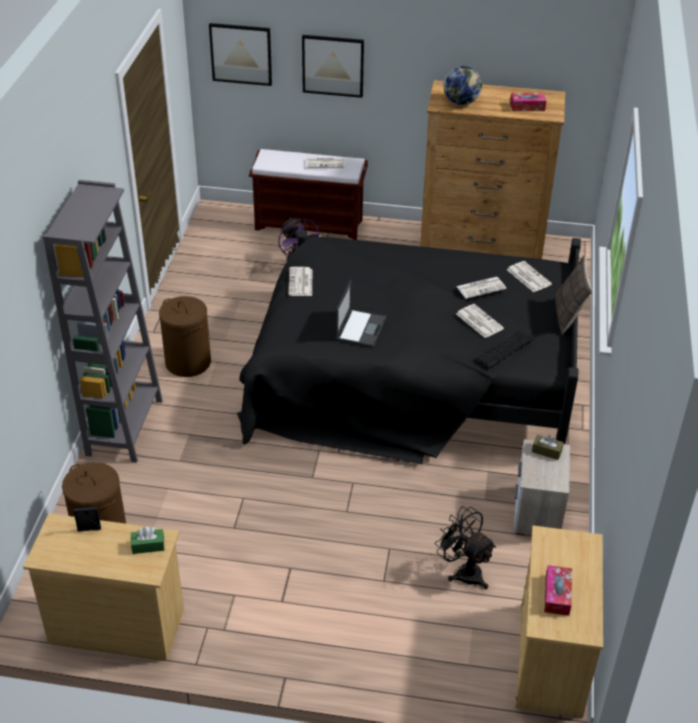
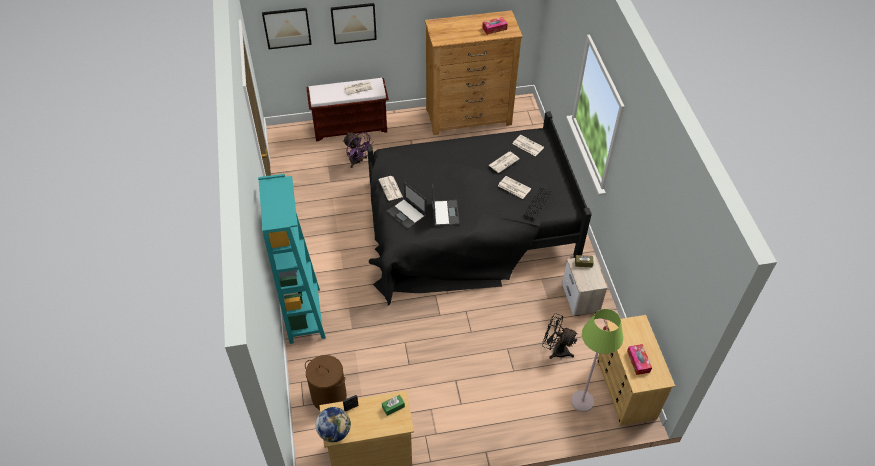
camera: 20 degrees left, 10 degrees up
grey bookcase [43,180,163,463] -> turquoise bookcase [258,174,326,344]
brown laundry basket [159,296,211,377] -> none
globe [444,66,482,105] -> globe moved to [316,407,351,442]
pillow [555,255,592,335] -> none
none -> laptop [386,182,426,229]
none -> green floor lamp [571,309,623,412]

